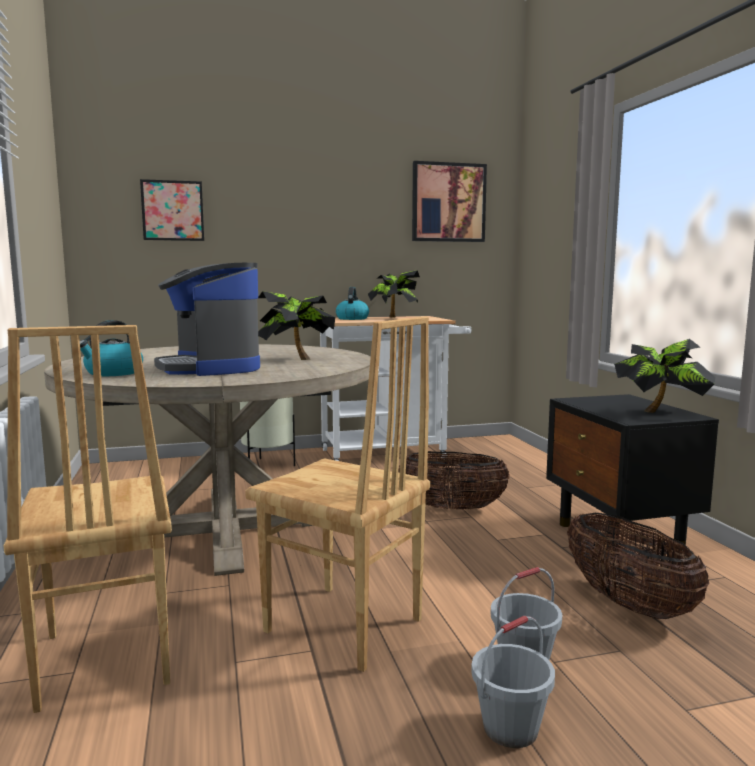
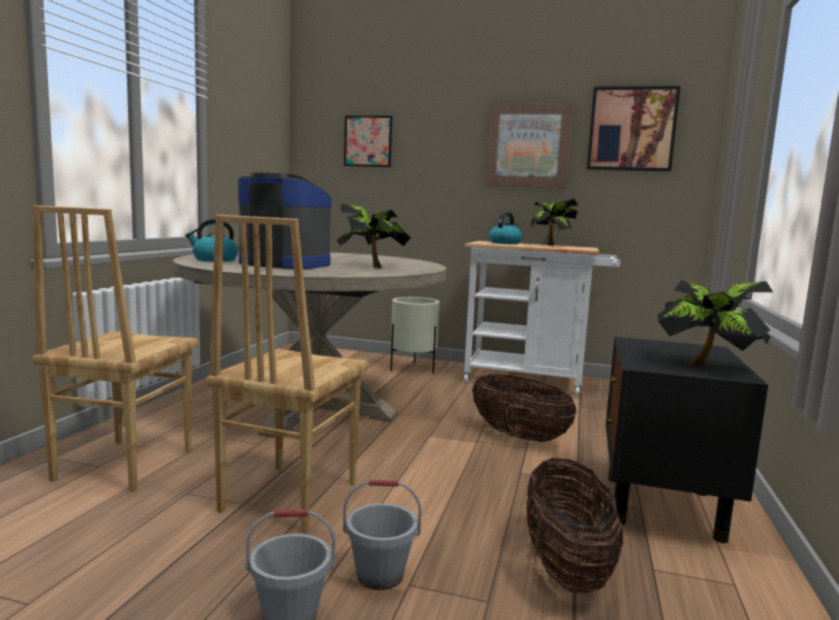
camera: 30 degrees right, 0 degrees up
coffee machine [154,263,260,376] -> coffee machine turned 105 degrees clockwise [238,172,332,269]
brown chair [245,317,430,672] -> brown chair turned 45 degrees clockwise [206,215,369,533]
none -> picture [485,103,573,188]

